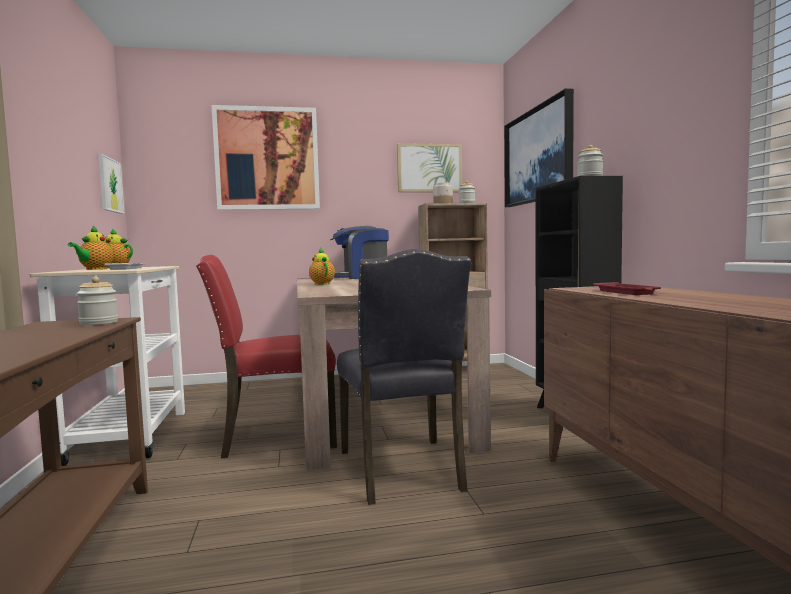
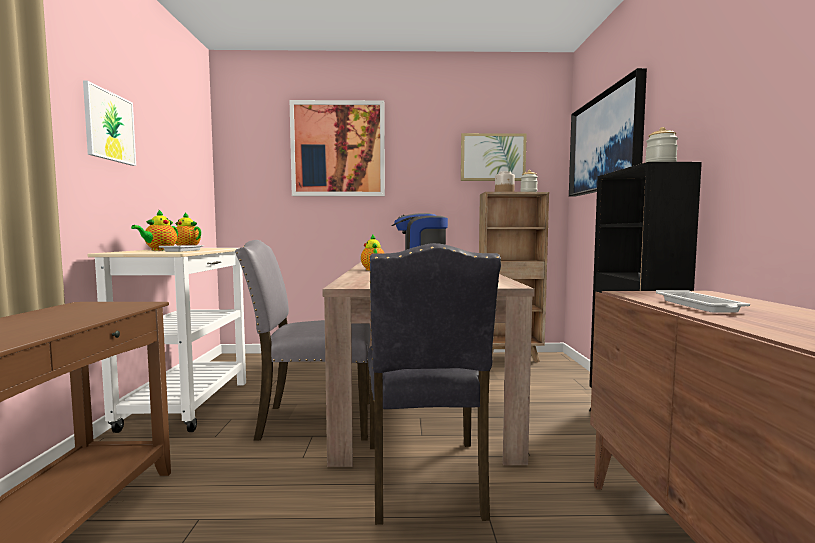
camera: 10 degrees right, 0 degrees up
jar [76,277,118,325] -> none
picture [98,154,125,214] -> picture moved to [83,81,136,166]
red chair [196,255,337,458] -> grey chair [235,240,371,441]
red tray [593,282,661,295] -> white tray [656,290,750,313]

